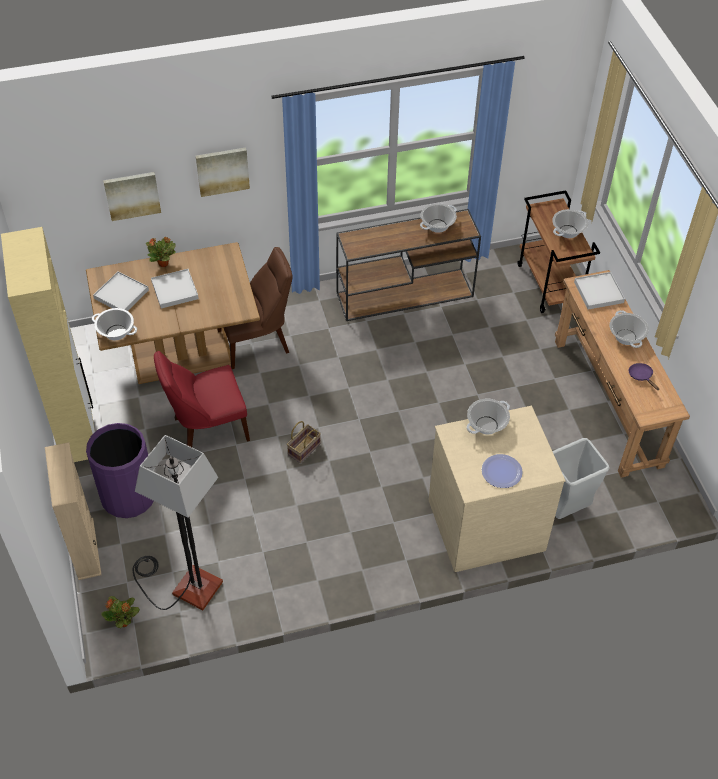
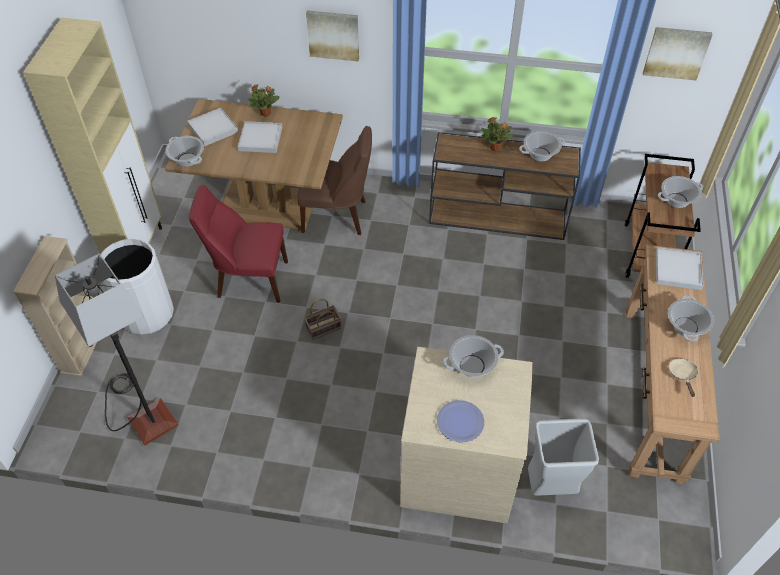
camera: 25 degrees right, 0 degrees up
purple trash can [86,423,154,518] -> white trash can [101,239,174,335]
potted plant [101,596,140,628] -> potted plant moved to [481,117,514,151]
picture [103,172,161,221] -> picture moved to [643,27,712,81]
purple frying pan [628,363,659,390] -> beige frying pan [669,359,698,397]

